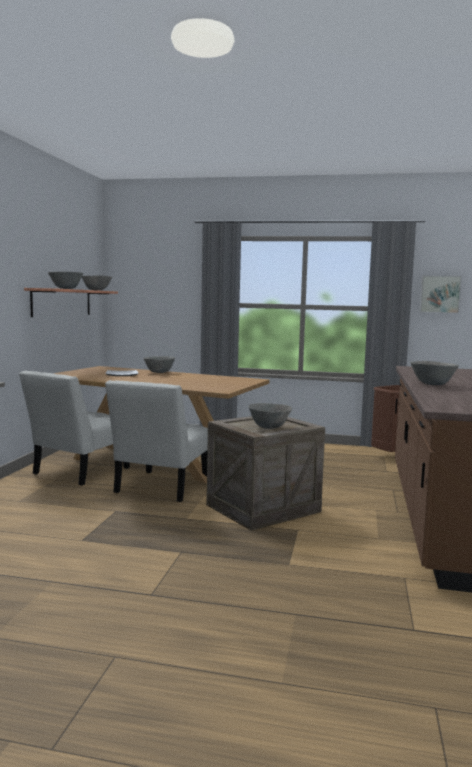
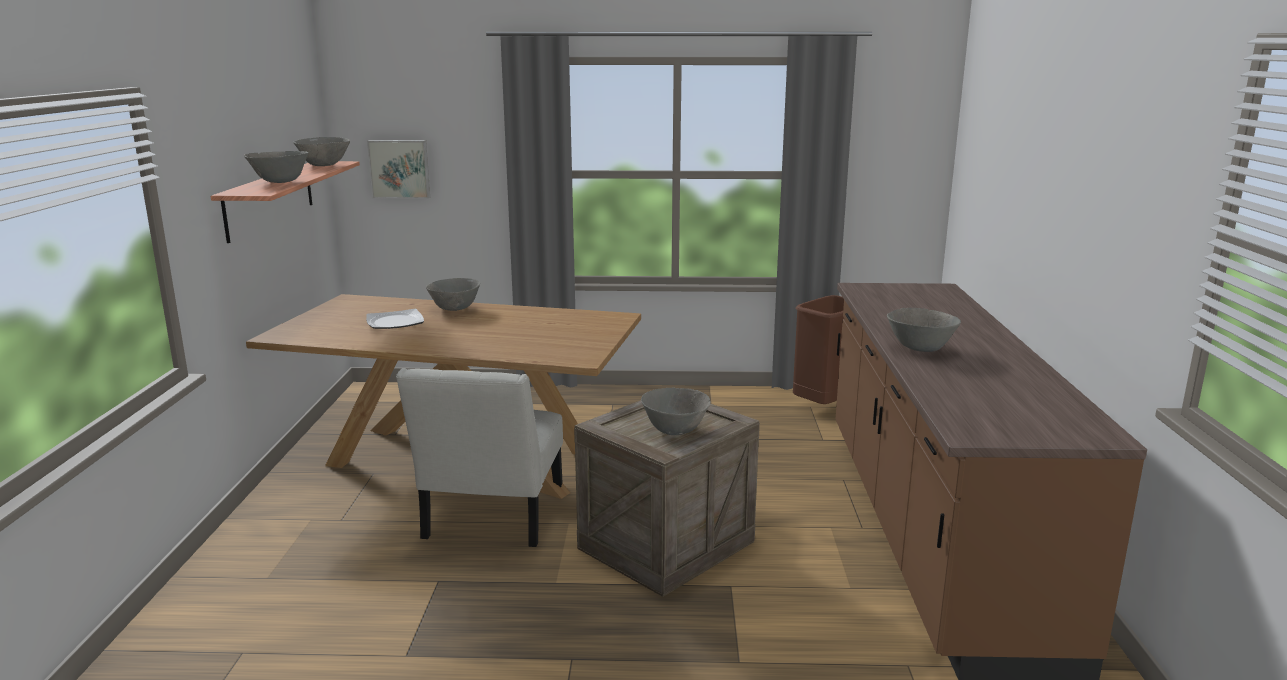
camera: 10 degrees left, 10 degrees up
white chair [19,371,130,486] -> none
picture [420,275,462,313] -> picture moved to [367,140,430,199]

